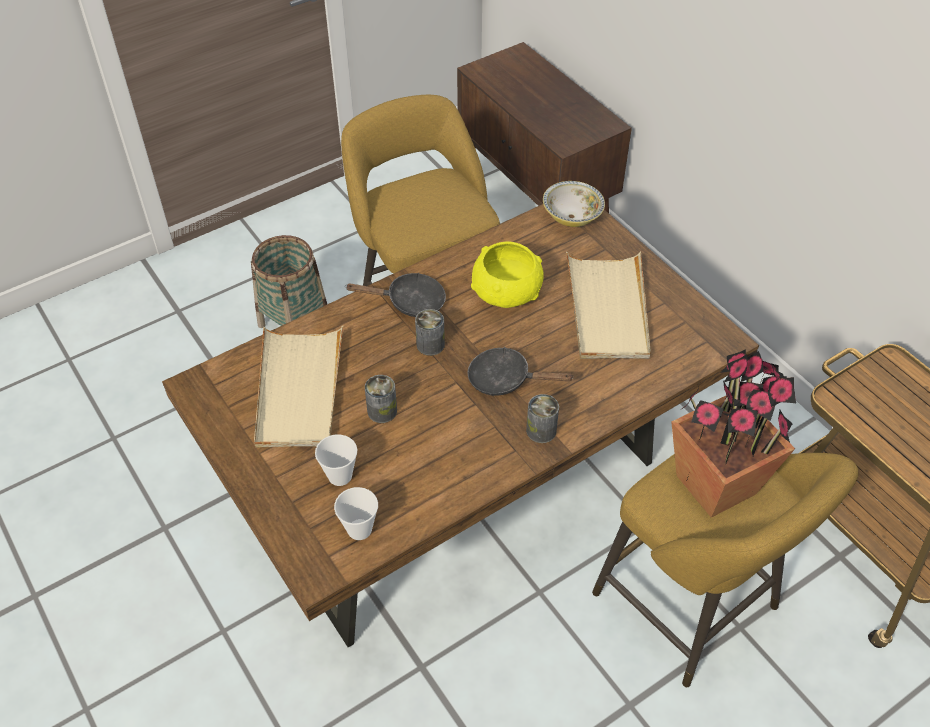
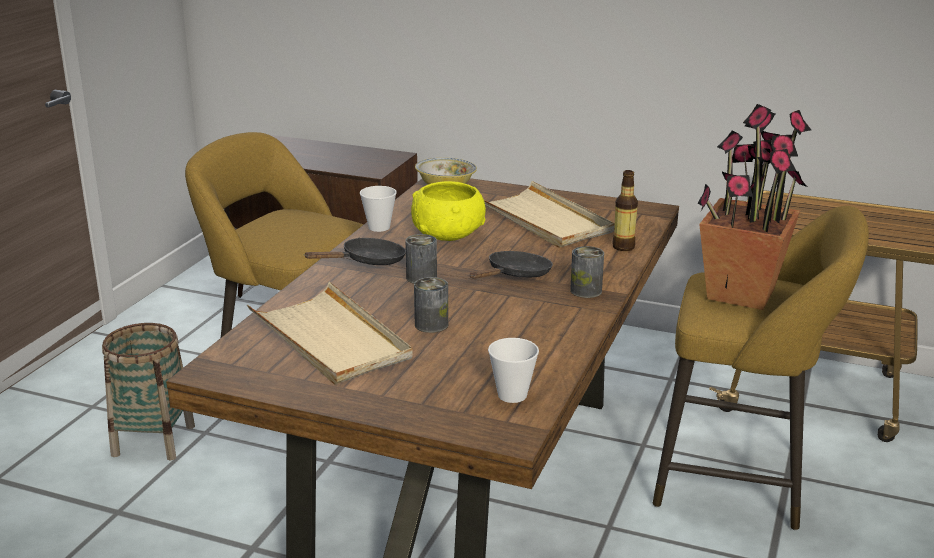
camera: 35 degrees left, 25 degrees down
cup [315,435,357,486] -> cup moved to [360,186,397,232]
black frying pan [468,347,574,396] -> black frying pan turned 150 degrees clockwise [470,251,553,279]
none -> bottle [612,170,638,251]

